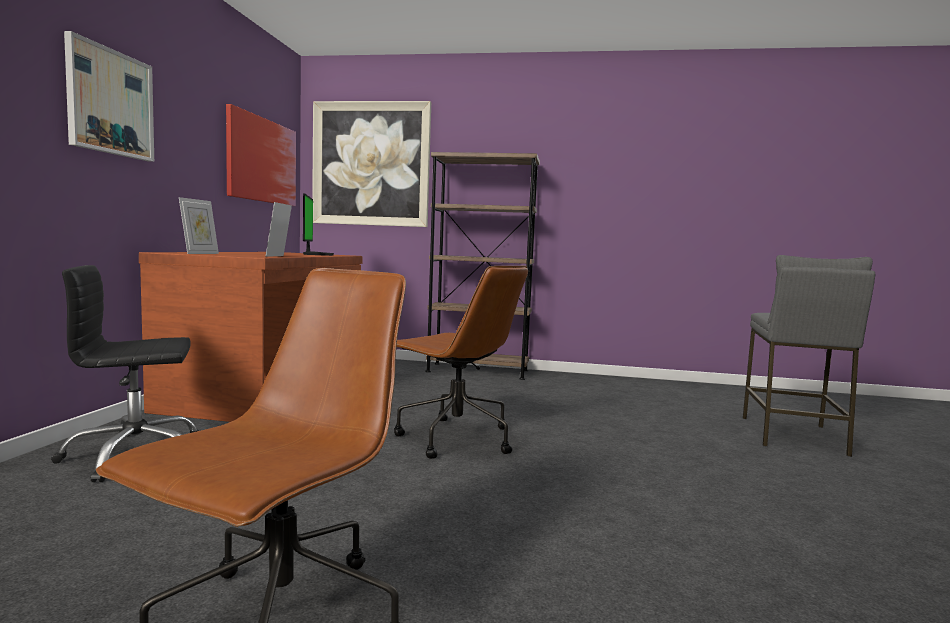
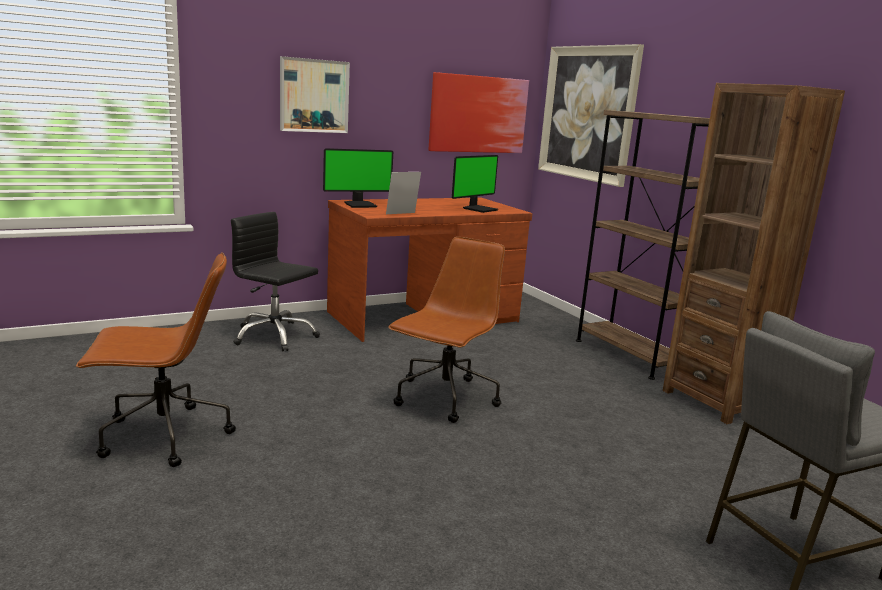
camera: 50 degrees right, 10 degrees up
picture frame [179,197,219,254] -> monitor [323,148,393,208]
brown office chair [394,265,528,459] -> brown office chair turned 150 degrees counterclockwise [388,237,505,423]
none -> brown bookcase [663,83,845,424]

